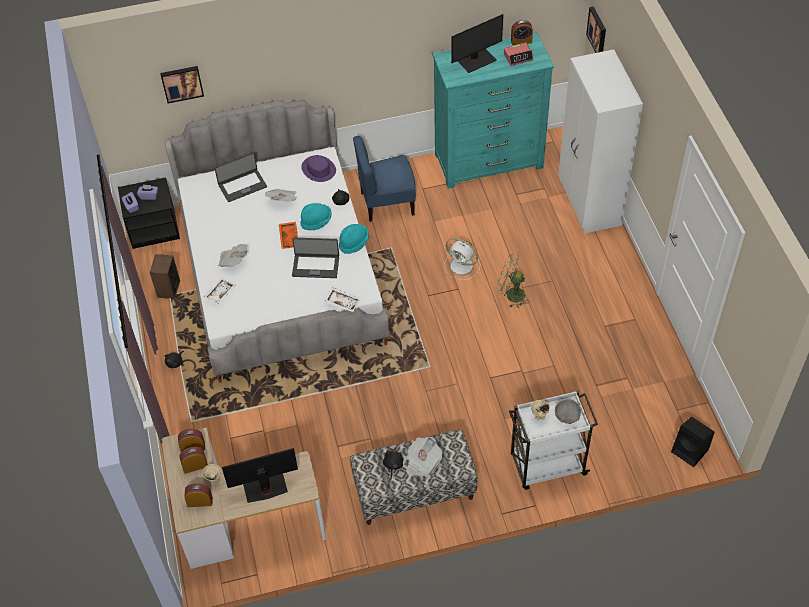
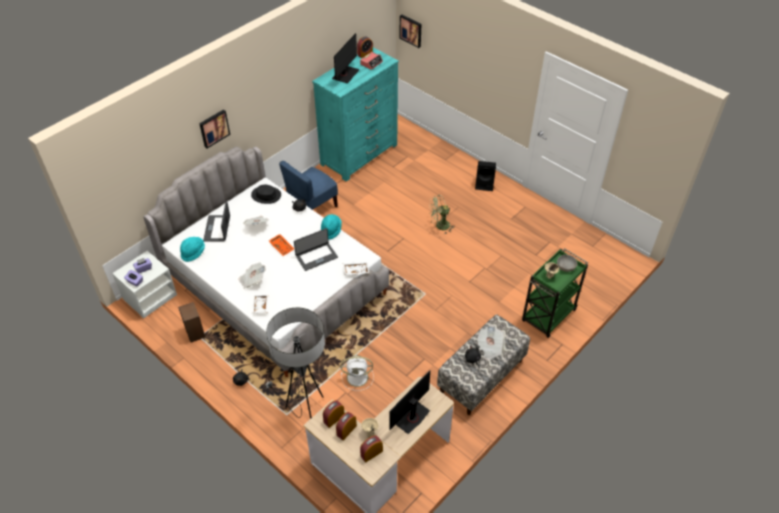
camera: 35 degrees left, 5 degrees down
black nightstand [118,177,180,249] -> white nightstand [112,251,177,318]
picture [160,66,204,103] -> picture moved to [199,110,230,148]
laptop [214,152,267,202] -> laptop turned 150 degrees clockwise [203,201,230,241]
turquoise hat [300,203,332,231] -> turquoise hat moved to [180,237,205,262]
purple hat [301,155,336,182] -> black hat [251,185,281,204]
white fan [444,238,480,280] -> white fan moved to [341,355,374,390]
white cart [509,391,598,490] -> green cart [522,248,588,338]
white wardrobe [558,49,643,234] -> none
black speaker [671,417,715,467] -> black speaker moved to [475,161,496,191]
none -> floor lamp [265,308,325,419]

